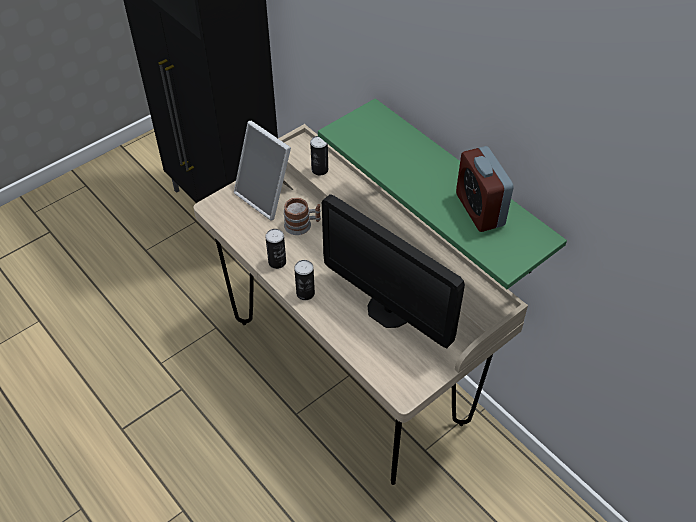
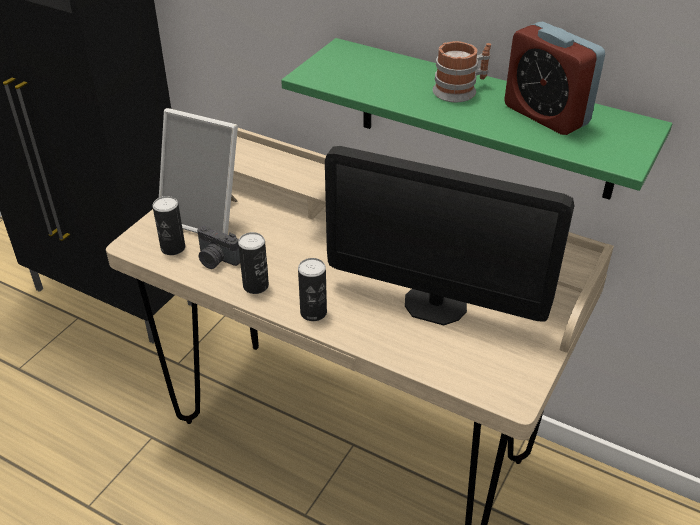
camera: 20 degrees left, 10 degrees down
mug [284,198,321,235] -> mug moved to [433,41,491,102]
can [310,136,328,176] -> can moved to [152,196,185,255]
none -> camera [197,226,240,269]

